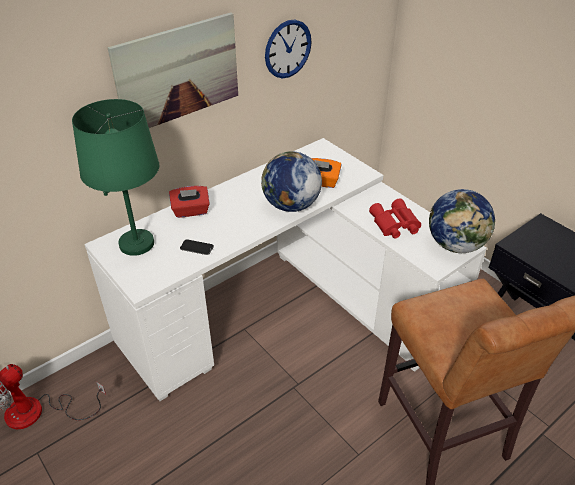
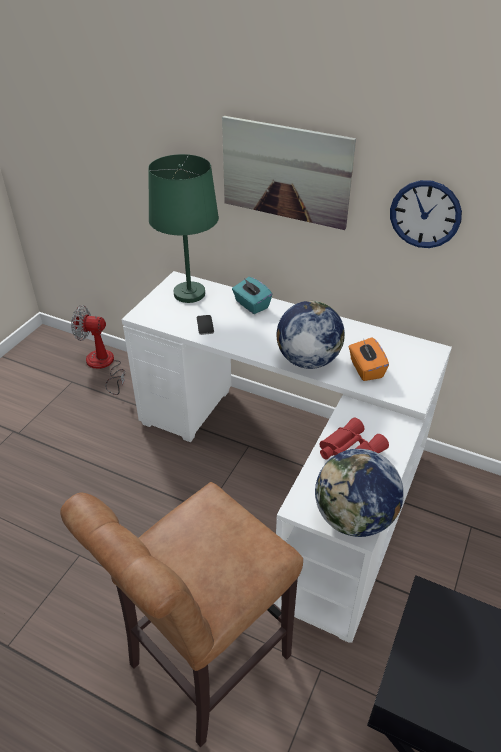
camera: 65 degrees right, 0 degrees up
red tissue box [169,186,210,218] -> turquoise tissue box [232,277,272,314]

